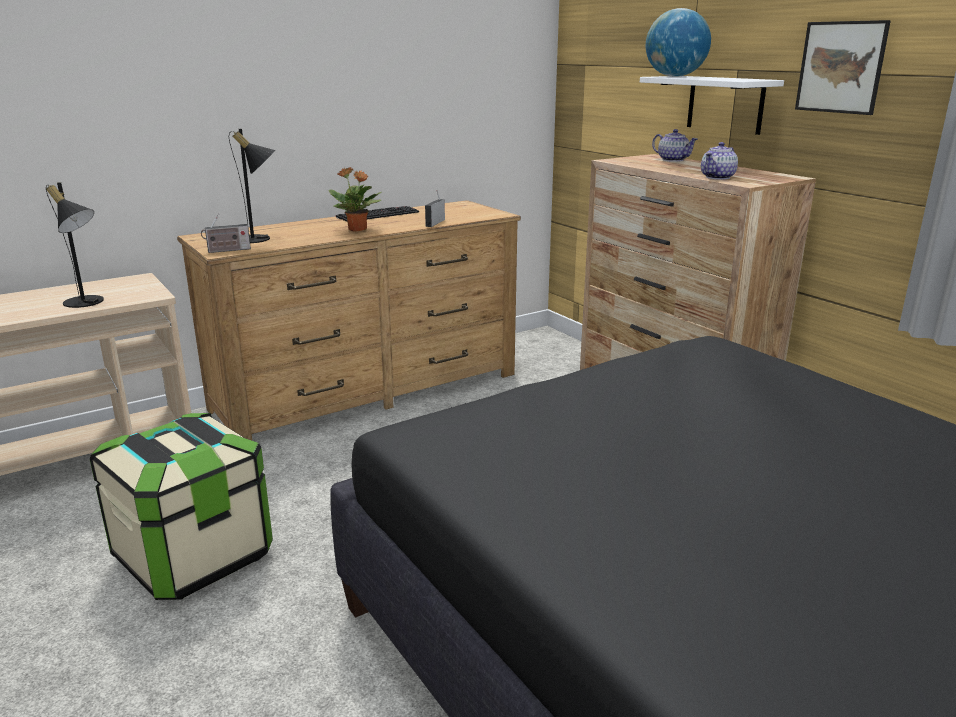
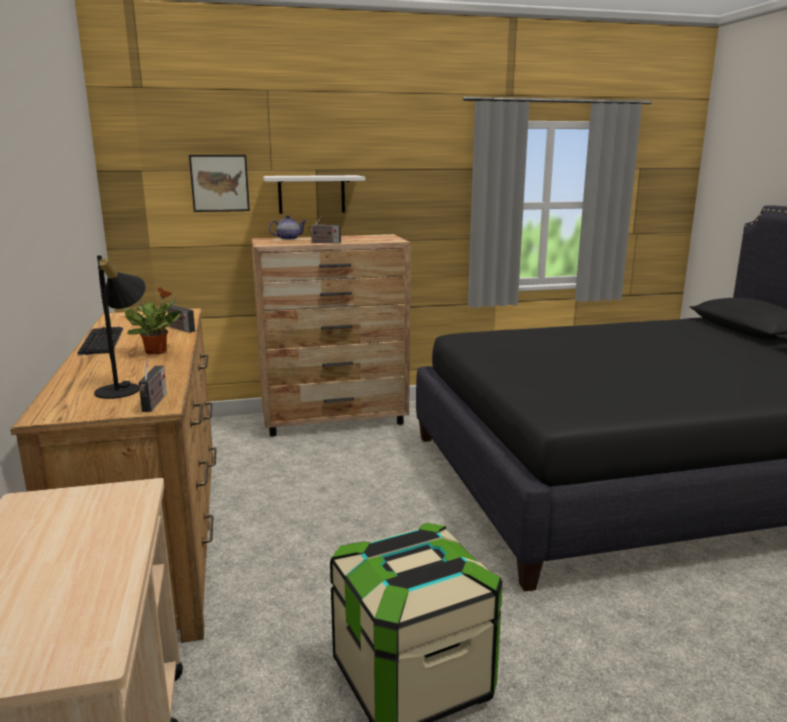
camera: 70 degrees left, 5 degrees down
black table lamp [46,182,104,308] -> none
globe [646,8,711,77] -> none
teapot [701,142,738,180] -> none
picture [795,20,891,115] -> picture moved to [189,155,250,212]
none -> radio [309,215,341,244]

